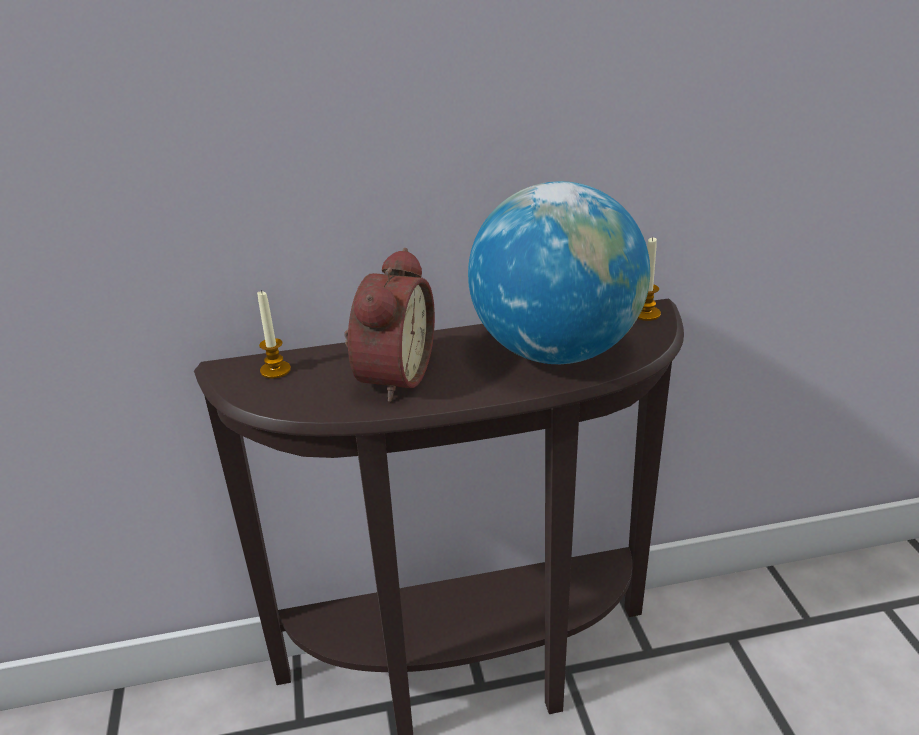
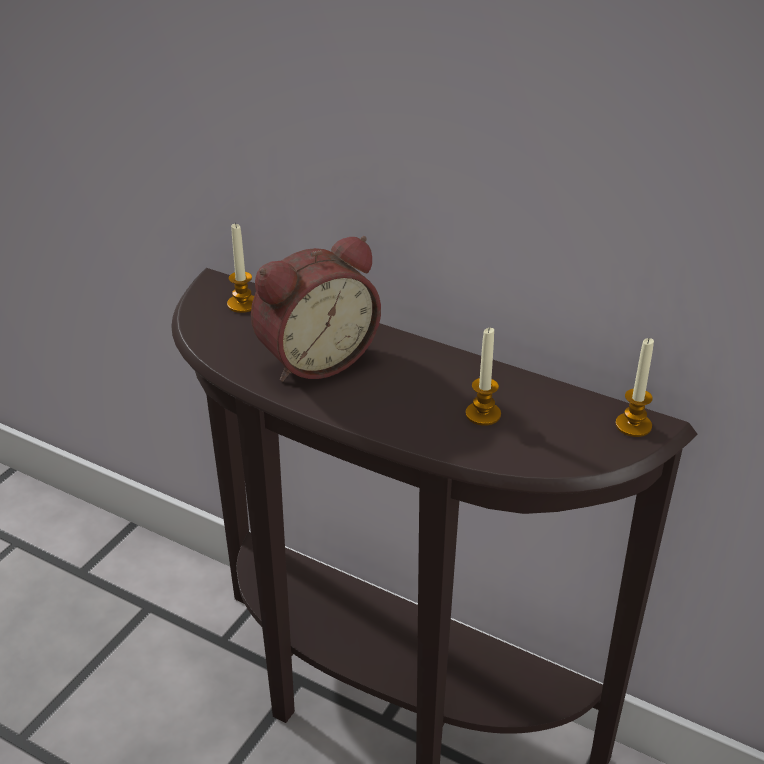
camera: 40 degrees right, 5 degrees up
globe [468,181,650,364] -> candle [466,327,501,426]

